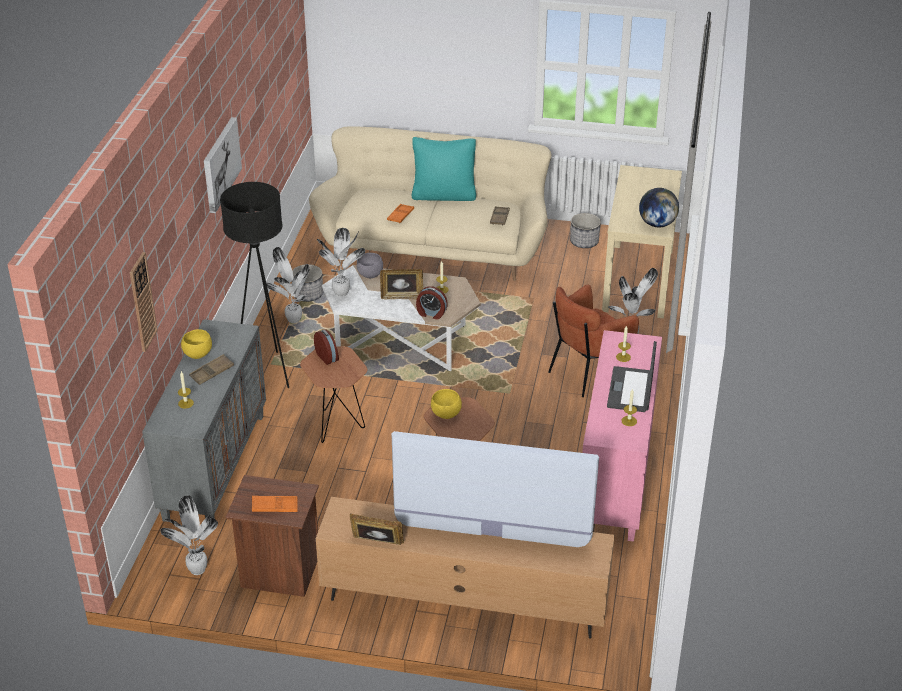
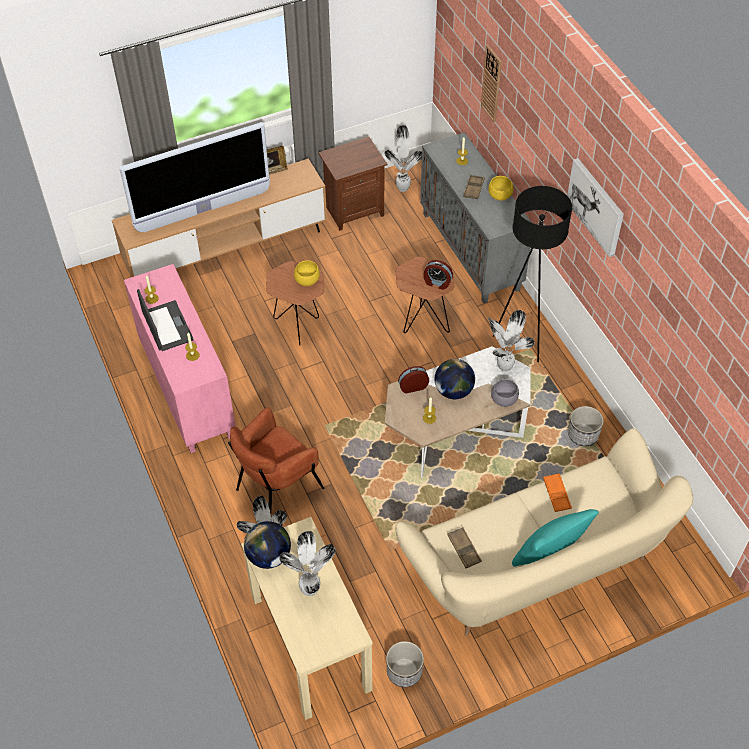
camera: 145 degrees right, 15 degrees up
orange tray [252,496,298,512] -> none
potted plant [266,247,309,323] -> potted plant moved to [279,531,336,596]
picture frame [380,269,423,300] -> globe [435,359,475,399]
brown armchair [548,285,639,397] -> brown armchair turned 150 degrees counterclockwise [228,407,324,513]

